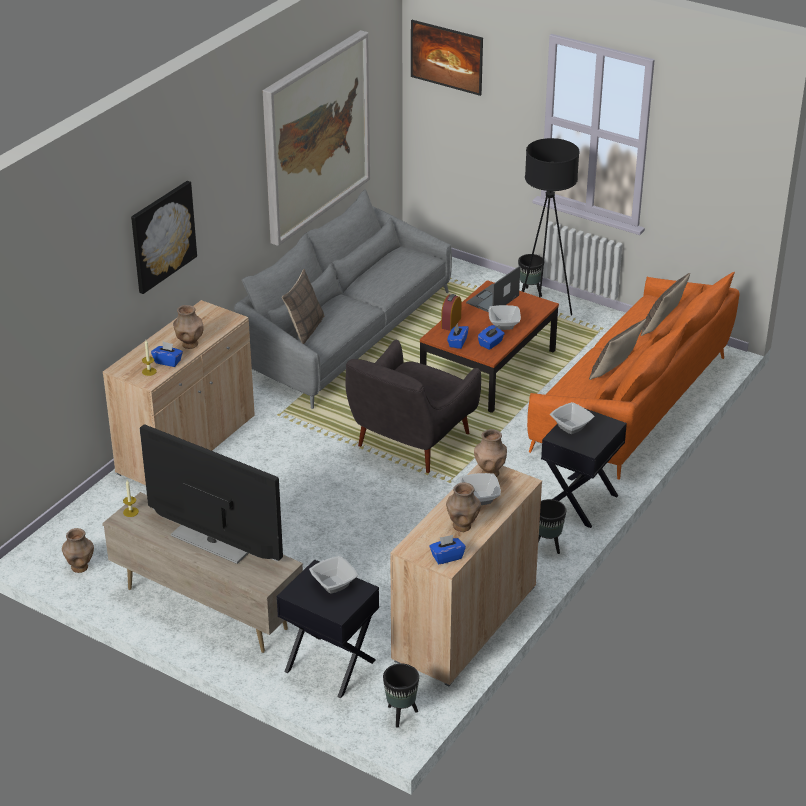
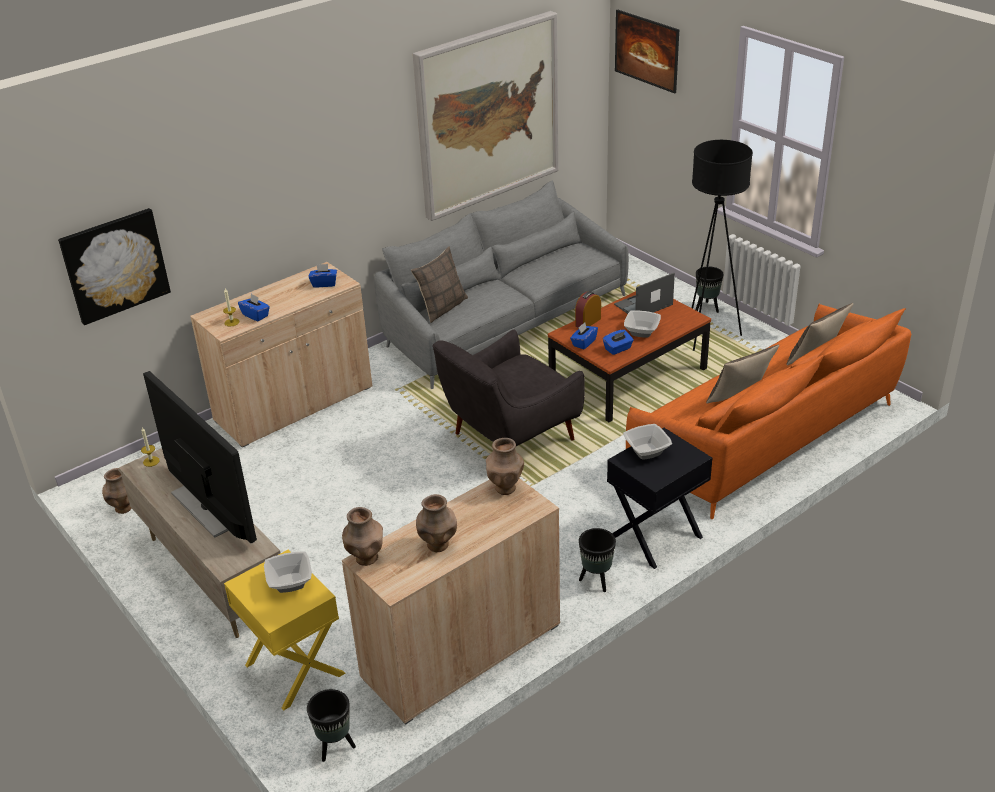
camera: 20 degrees right, 0 degrees up
picture [131,181,197,294] -> picture moved to [58,208,171,325]
brown vase [173,305,204,349] -> brown vase moved to [342,507,383,566]
black nightstand [277,560,379,698] -> yellow nightstand [224,549,345,710]
blue tissue box [429,535,466,564] -> blue tissue box moved to [309,264,337,288]
bowl [459,473,501,505] -> none

